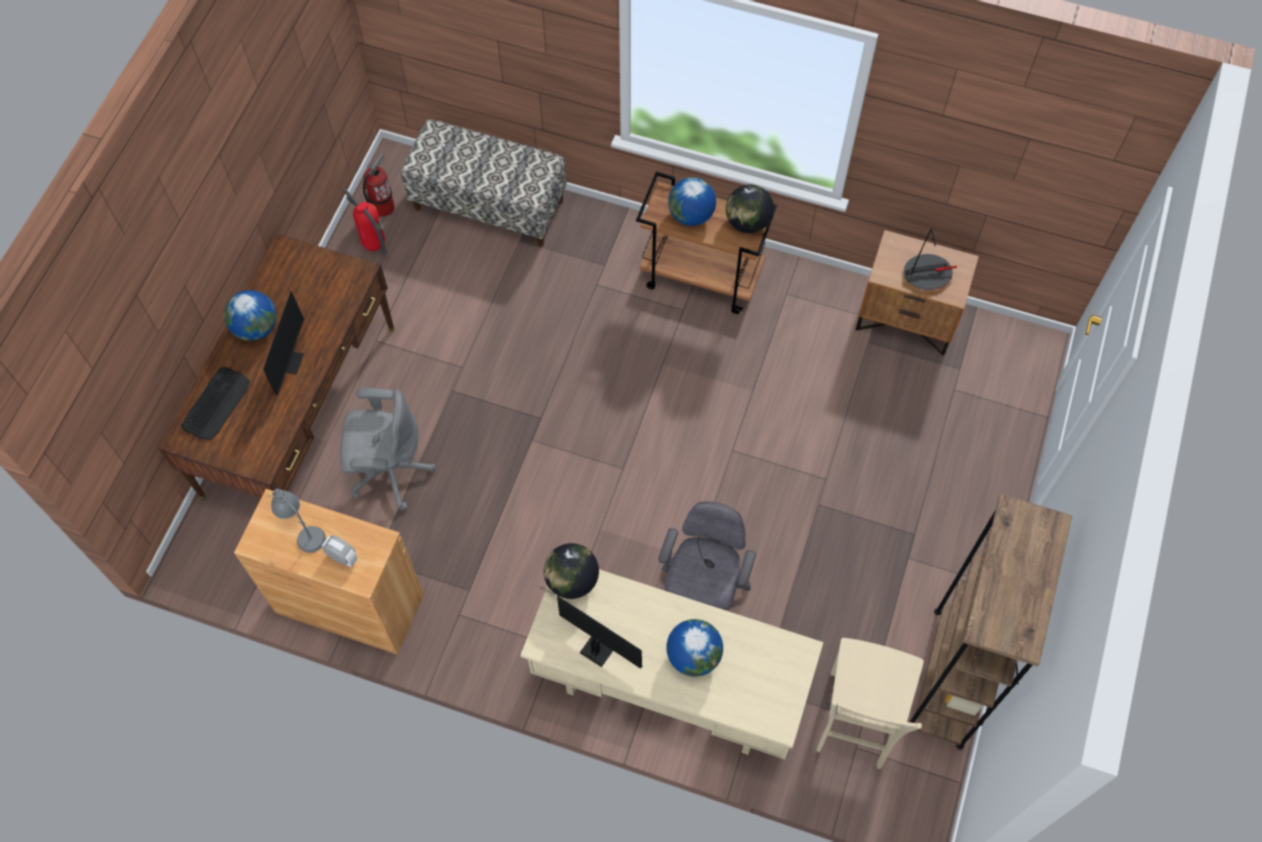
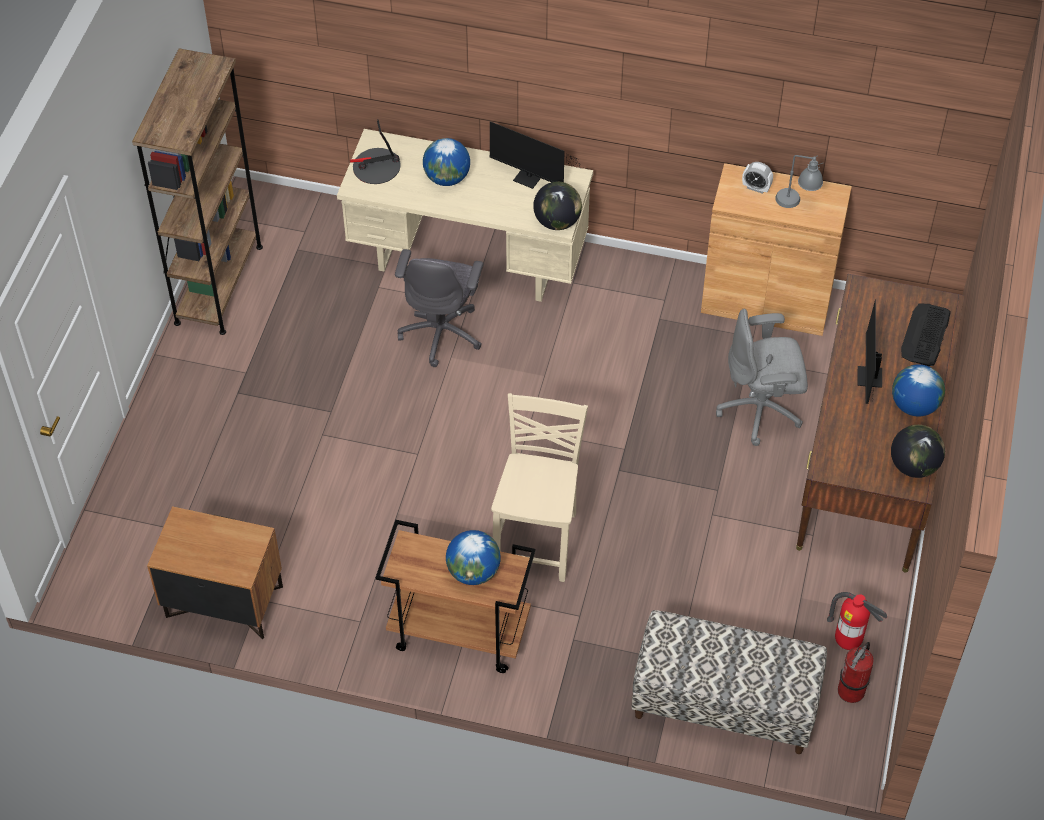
camera: 175 degrees right, 10 degrees down
globe [726,184,774,233] -> globe moved to [891,425,945,478]
beige chair [816,638,924,769] -> beige chair moved to [491,393,588,582]
table lamp [904,228,957,290] -> table lamp moved to [350,120,401,184]

